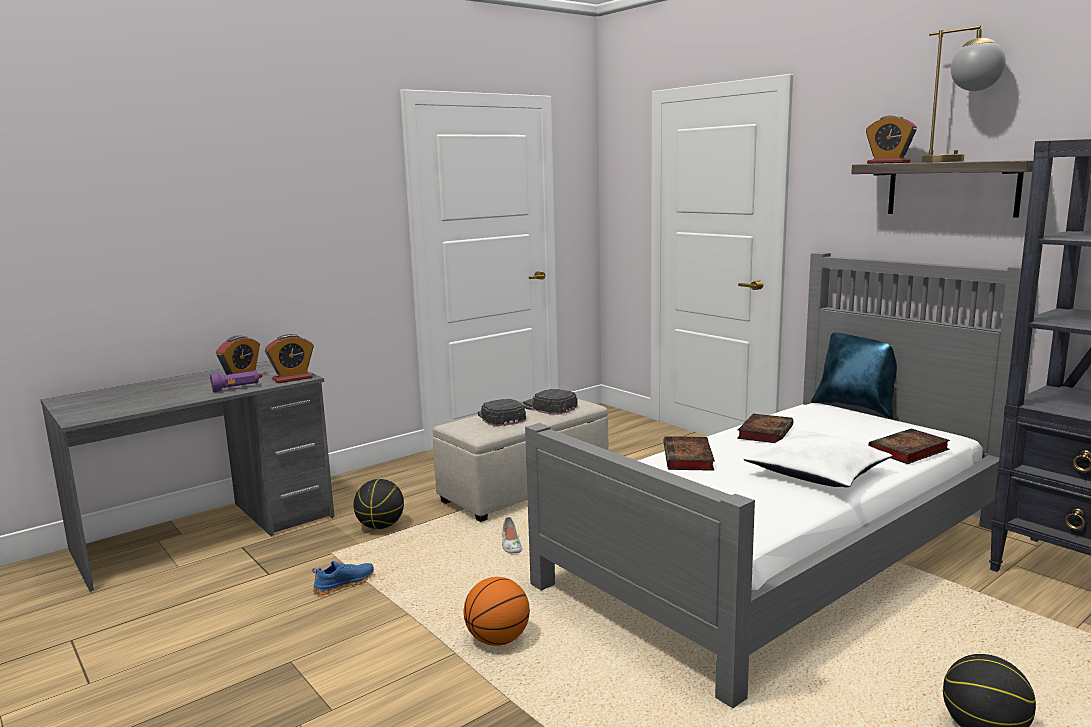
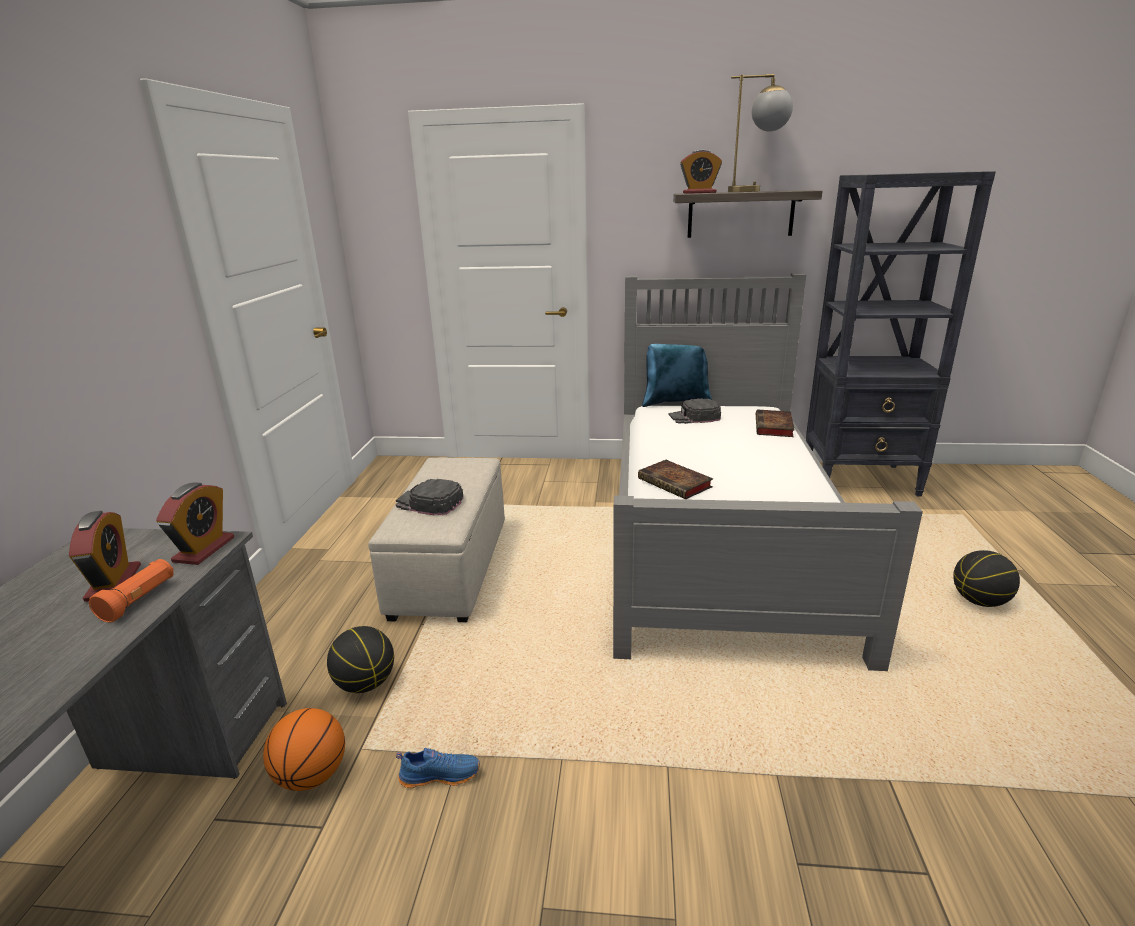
camera: 45 degrees left, 10 degrees up
purple flashlight [210,370,259,392] -> orange flashlight [89,559,174,622]
blue shoe [312,561,374,595] -> blue shoe turned 75 degrees clockwise [396,748,480,788]
basketball [464,577,530,646] -> basketball moved to [263,708,345,791]
white shoe [502,517,522,554] -> none
black cap [523,389,578,415] -> black cap moved to [668,398,721,424]
book [737,414,793,443] -> none
white pillow [743,431,892,487] -> none

